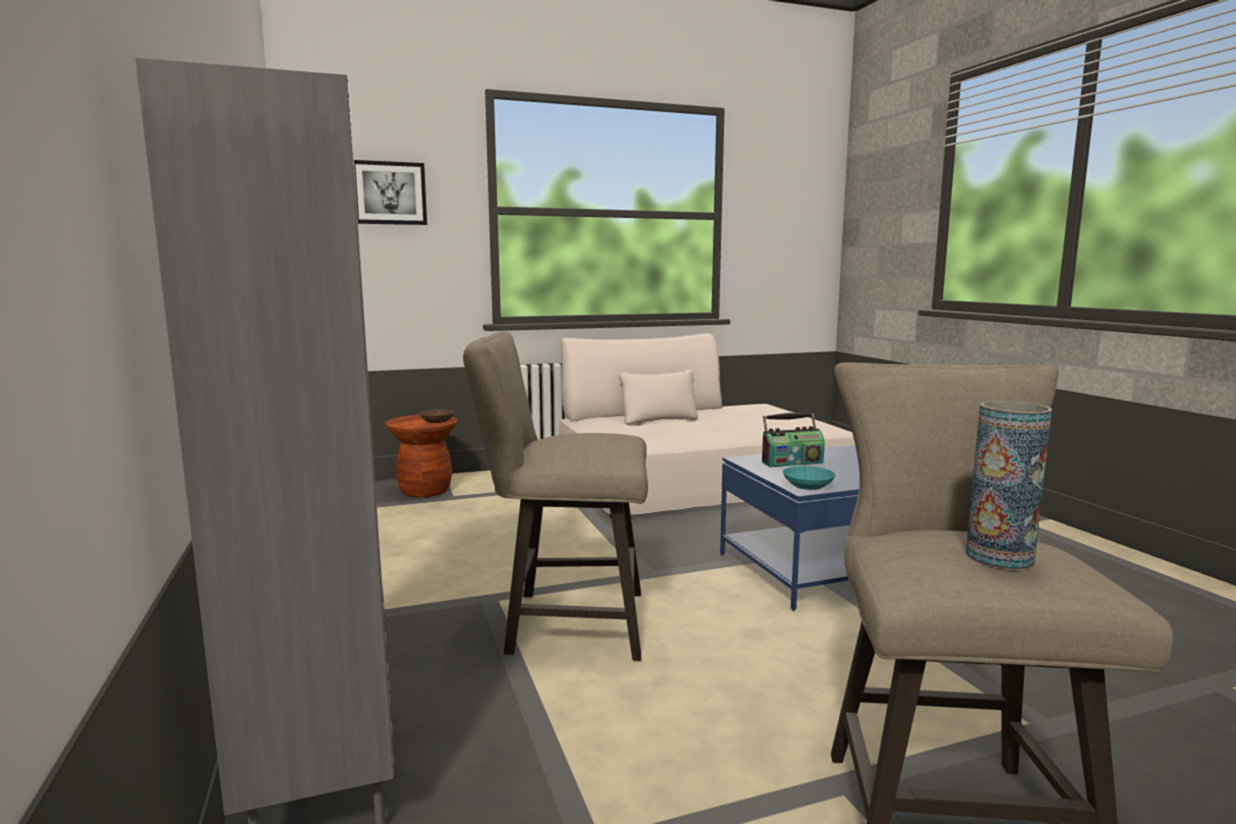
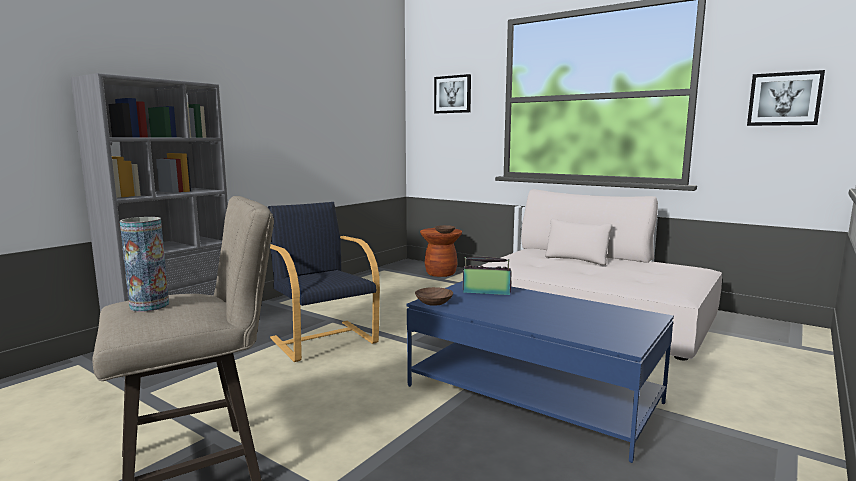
camera: 55 degrees right, 0 degrees up
beige stool [463,331,648,661] -> black armchair [267,202,380,362]
radio [762,413,825,467] -> radio turned 150 degrees clockwise [463,257,511,295]
turquoise bowl [783,466,836,490] -> brown bowl [415,287,453,306]
none -> picture [747,70,825,126]

